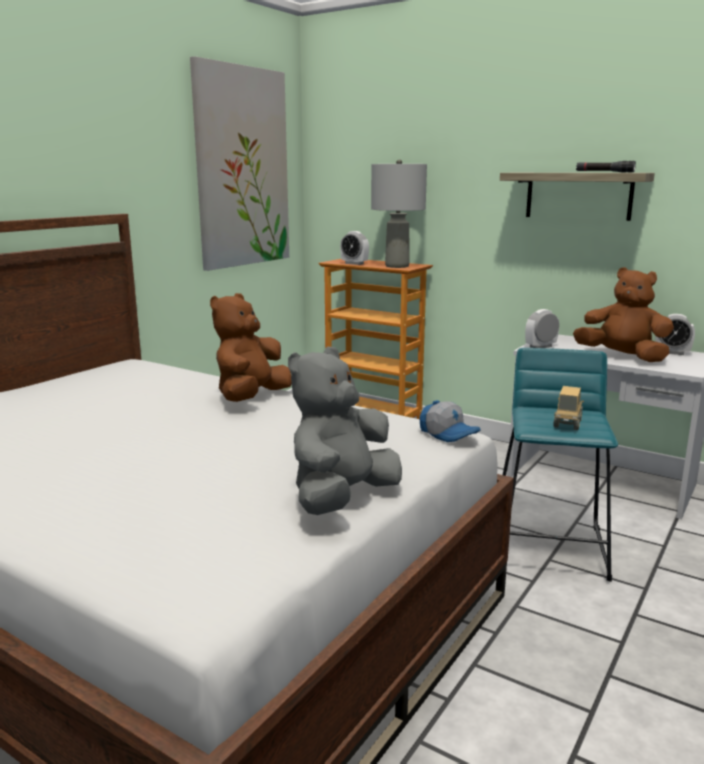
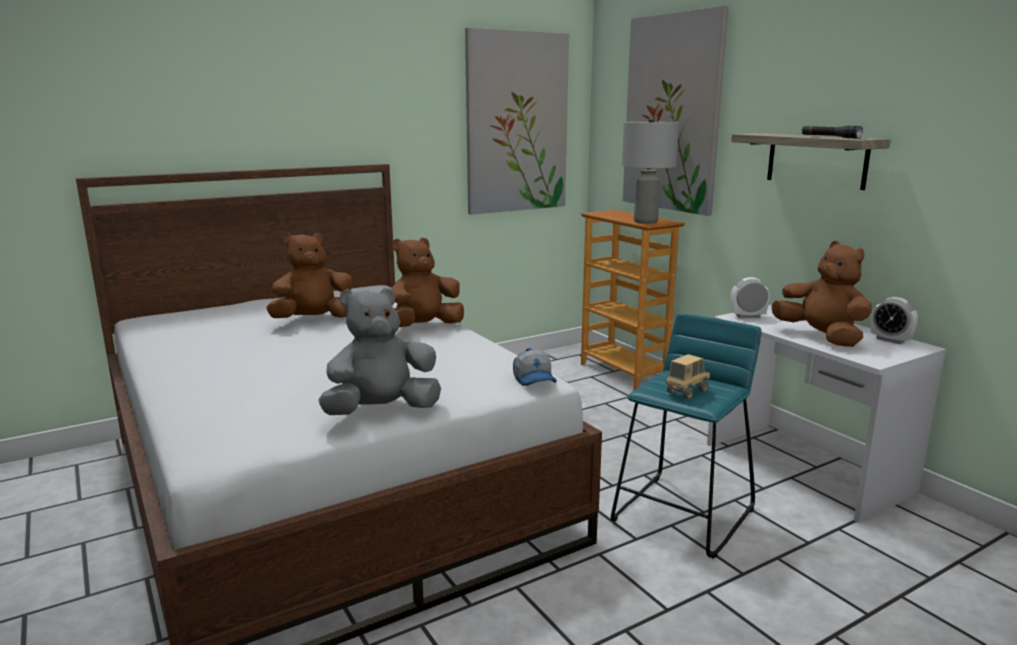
camera: 25 degrees right, 0 degrees up
alarm clock [340,231,369,265] -> none
none -> brown plush toy [266,233,353,318]
none -> picture [623,6,729,216]

